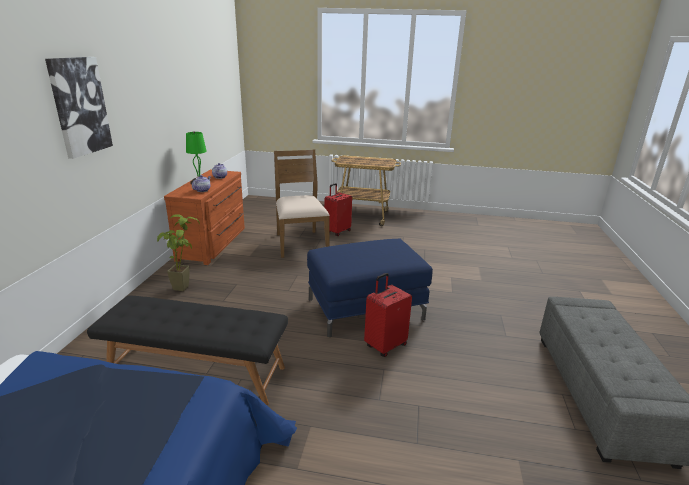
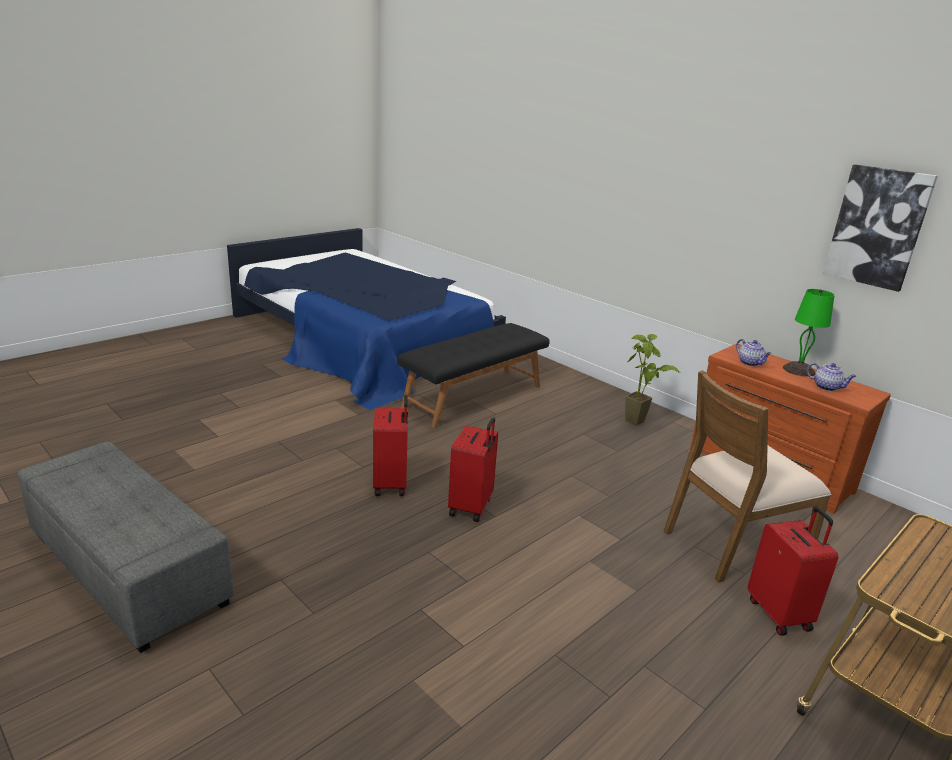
camera: 125 degrees right, 0 degrees up
picture [45,57,113,159] -> picture moved to [823,164,938,292]
brown chair [274,150,330,258] -> brown chair turned 135 degrees clockwise [664,370,832,582]
blue ottoman [307,238,433,337] -> red suitcase [448,417,498,522]

